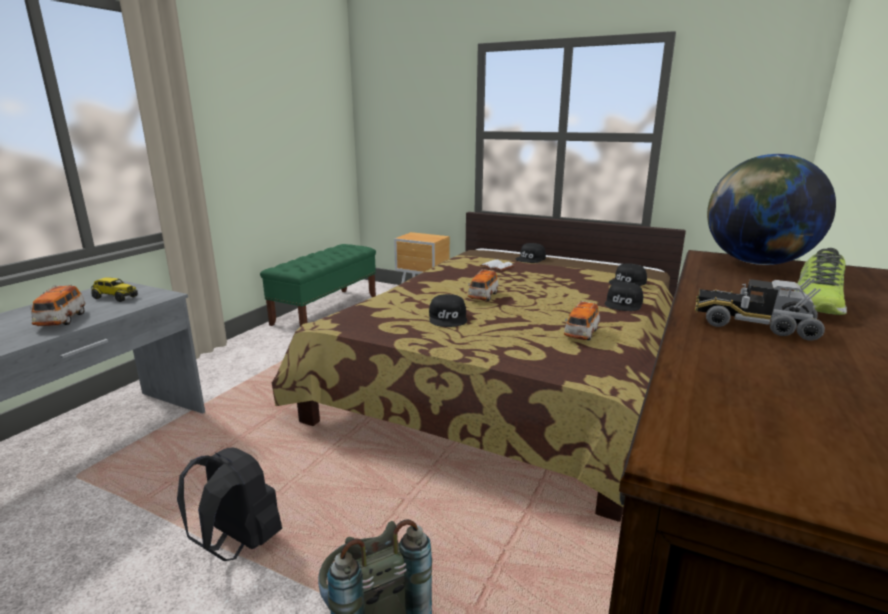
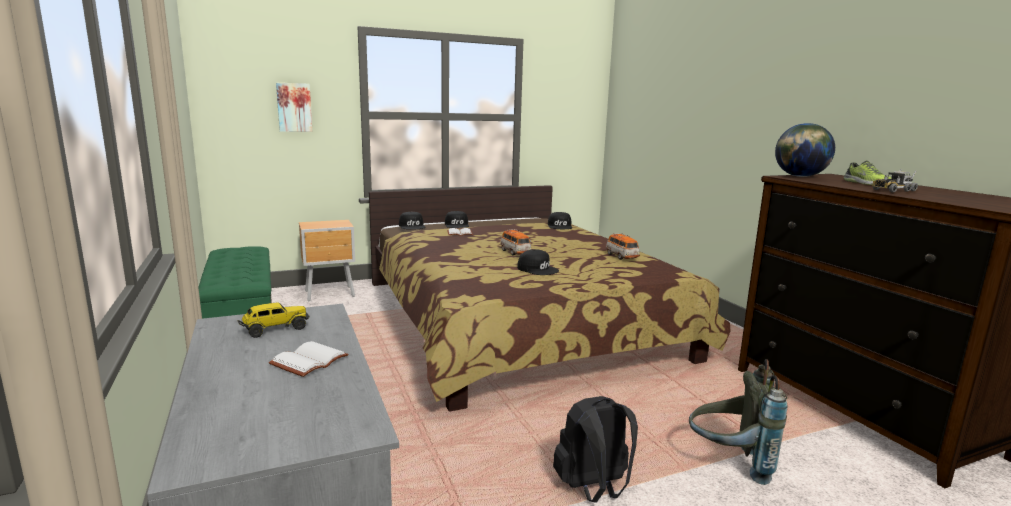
camera: 50 degrees left, 5 degrees down
toy car [30,284,85,326] -> white book [269,341,348,377]
black cap [604,282,643,311] -> black cap moved to [399,212,425,230]
none -> picture [276,83,313,132]

